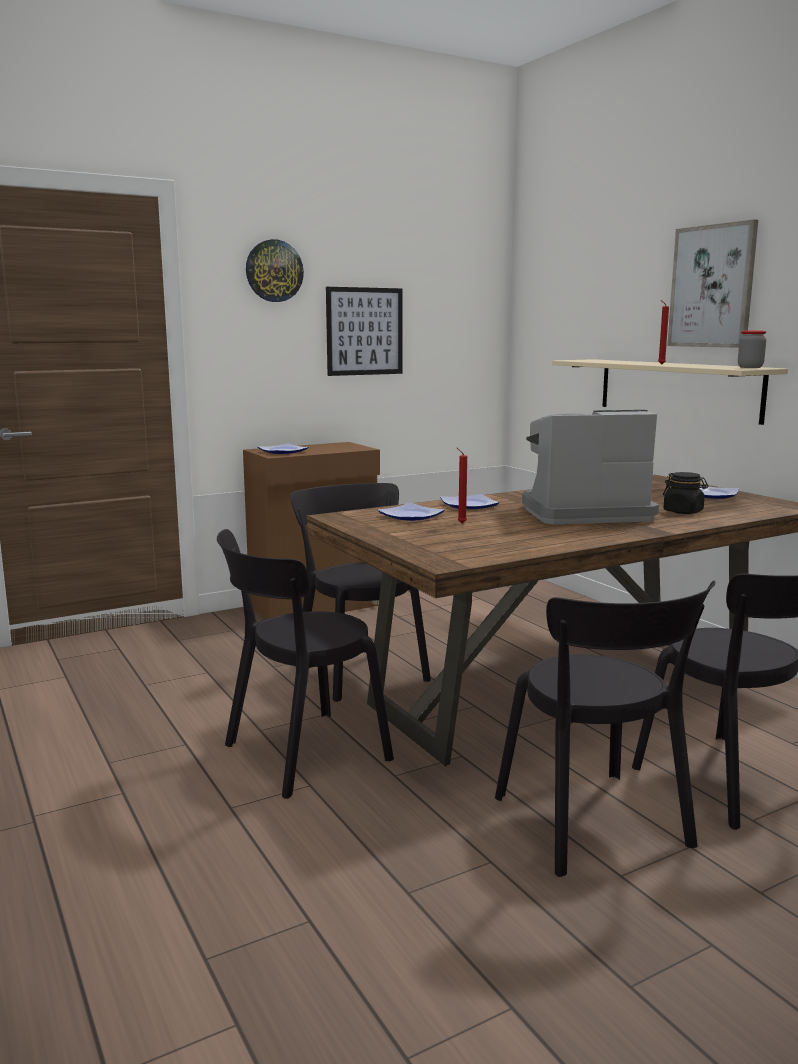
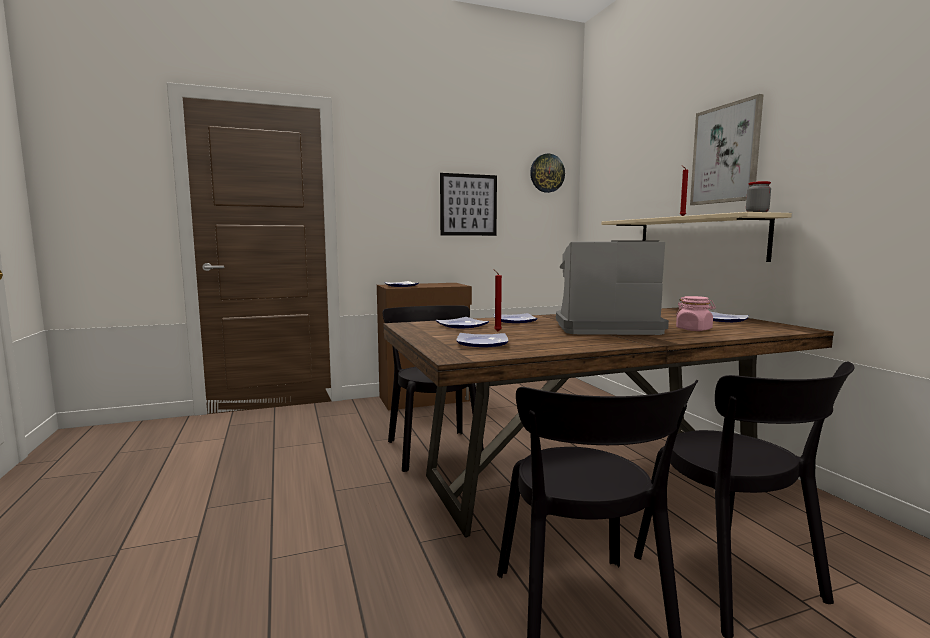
camera: 10 degrees right, 5 degrees down
black chair [217,529,394,799] -> none
wall clock [246,239,304,302] -> wall clock moved to [530,153,565,193]
black jar [663,472,708,514] -> pink jar [676,296,716,331]
none -> plate [457,333,508,347]

